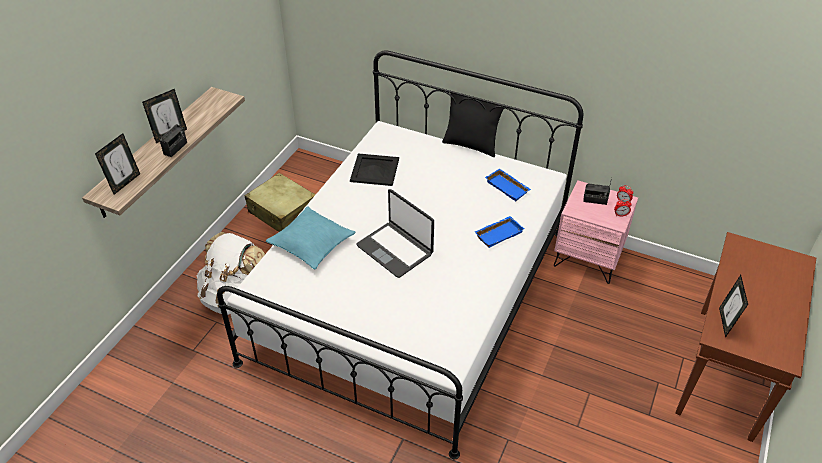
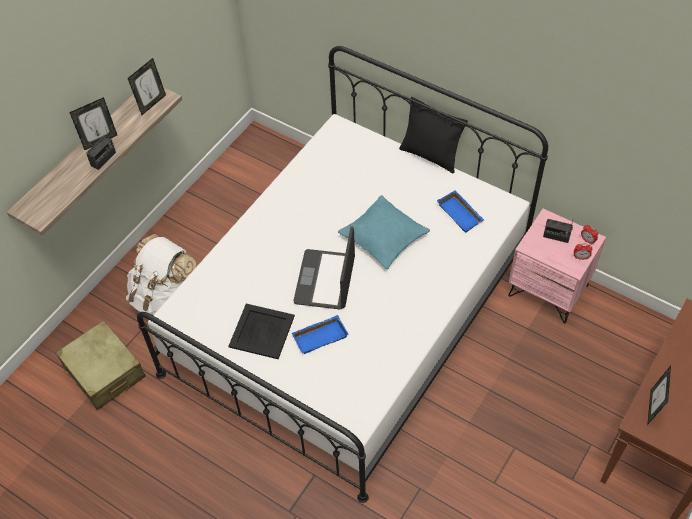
camera: 10 degrees right, 10 degrees up
picture frame [95,133,140,195] -> picture frame moved to [127,58,166,115]
beige suitcase [244,173,316,232] -> beige suitcase moved to [56,320,146,410]
turquoise pillow [266,206,355,270] -> turquoise pillow moved to [338,195,430,269]
black tray [350,153,399,186] -> black tray moved to [229,304,295,359]
laptop [357,189,434,278] -> laptop turned 45 degrees clockwise [293,226,355,309]
blue tray [475,216,524,248] -> blue tray moved to [292,315,349,354]

